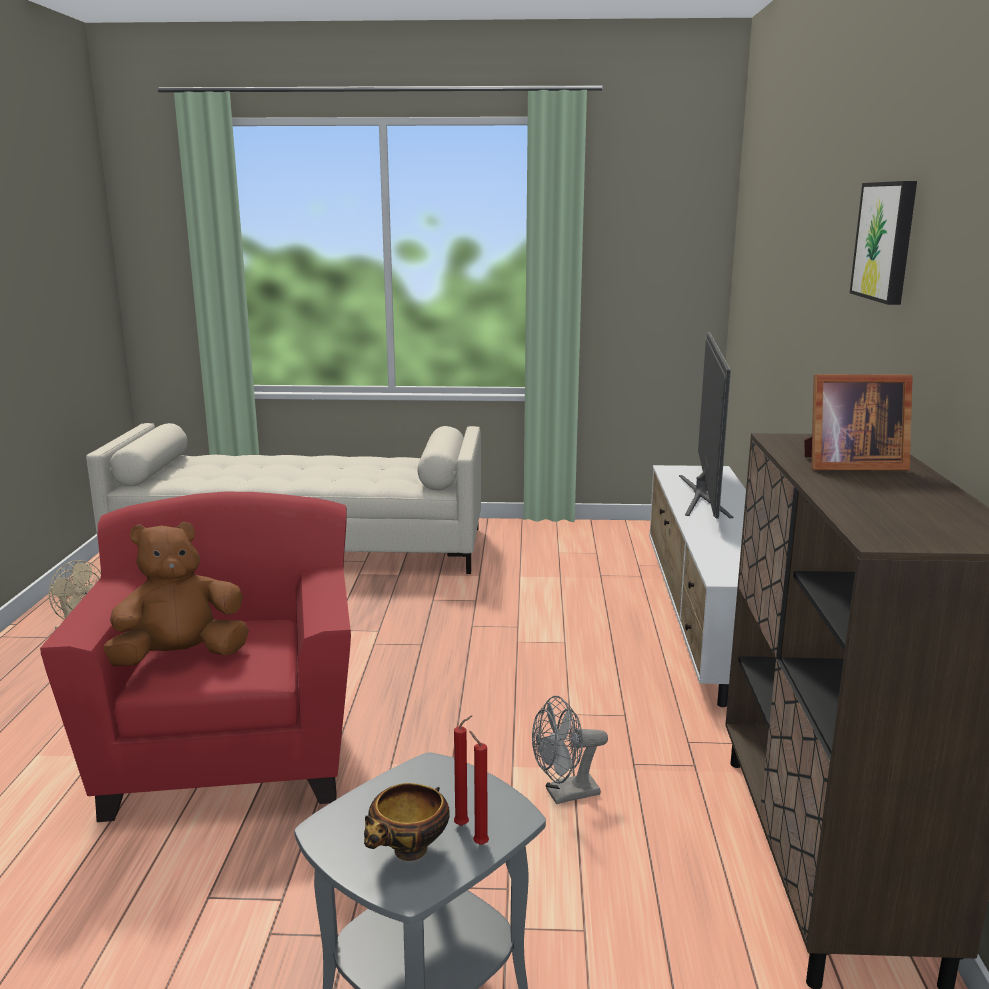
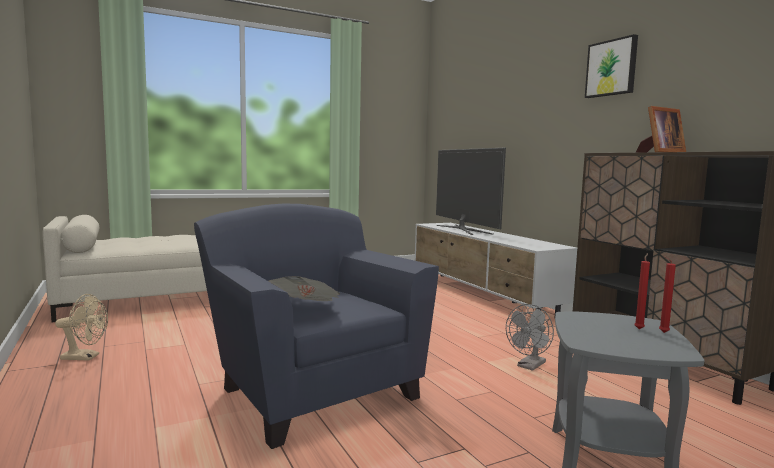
camera: 30 degrees left, 10 degrees down
red armchair [40,492,351,822] -> blue armchair [194,204,439,449]
brown plush toy [104,521,249,666] -> newspaper [269,276,340,301]
bowl [364,783,450,861] -> none

